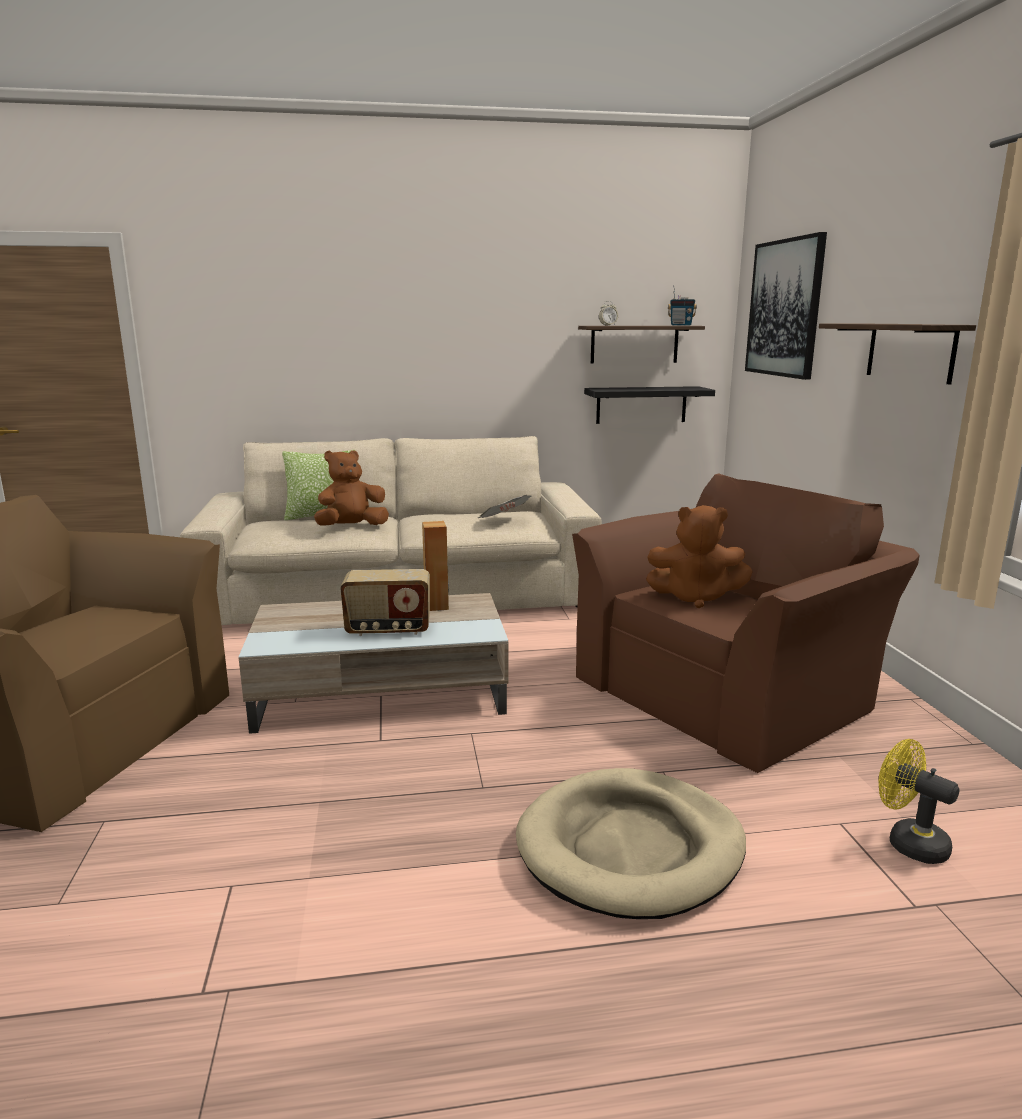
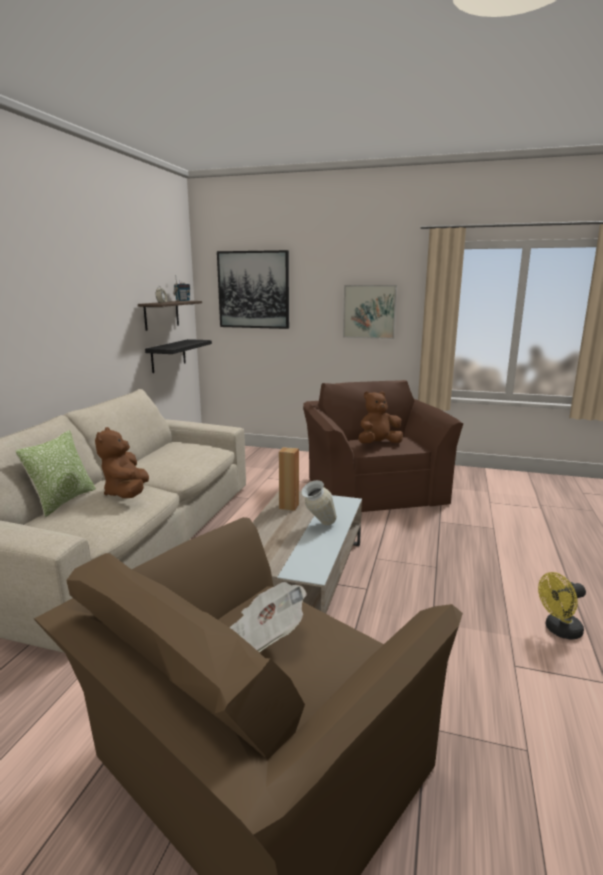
camera: 65 degrees left, 0 degrees up
radio [340,569,430,636] -> vase [301,480,337,525]
newspaper [478,495,531,518] -> newspaper moved to [229,582,307,652]
beige dog bed [516,768,746,919] -> none
brown plush toy [646,505,753,608] -> brown plush toy turned 150 degrees counterclockwise [358,391,403,443]
shelf [819,324,976,385] -> picture [343,285,397,339]
yellow fan [879,739,959,864] -> yellow fan moved to [538,572,586,640]

